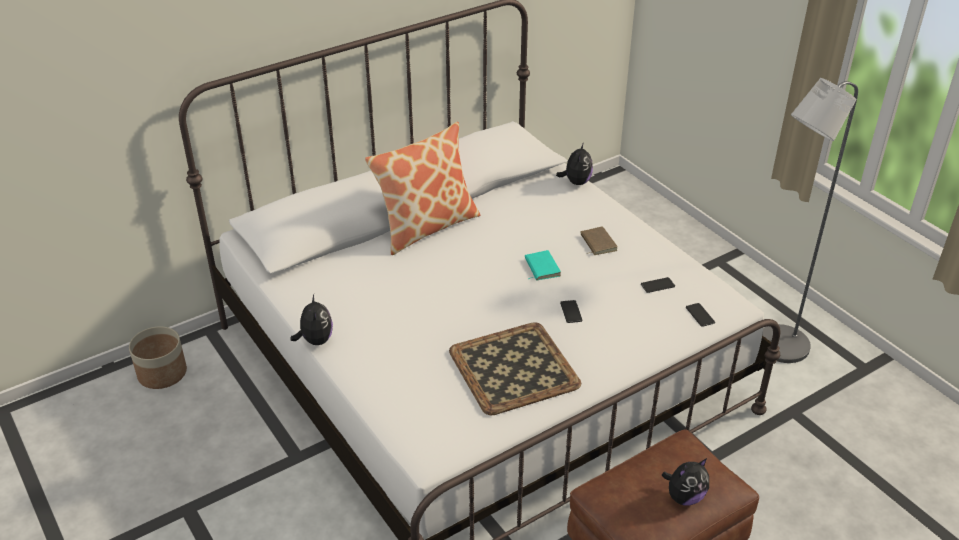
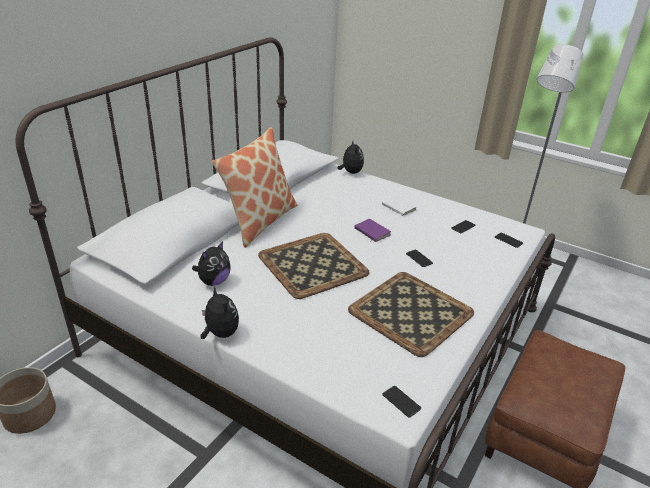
camera: 25 degrees left, 5 degrees down
turquoise book [525,250,561,280] -> purple book [354,219,391,242]
brown book [581,226,618,255] -> white book [382,196,416,216]
plush toy [662,458,709,506] -> plush toy moved to [192,242,231,286]
none -> tray [258,233,369,299]
none -> phone [382,386,421,417]

